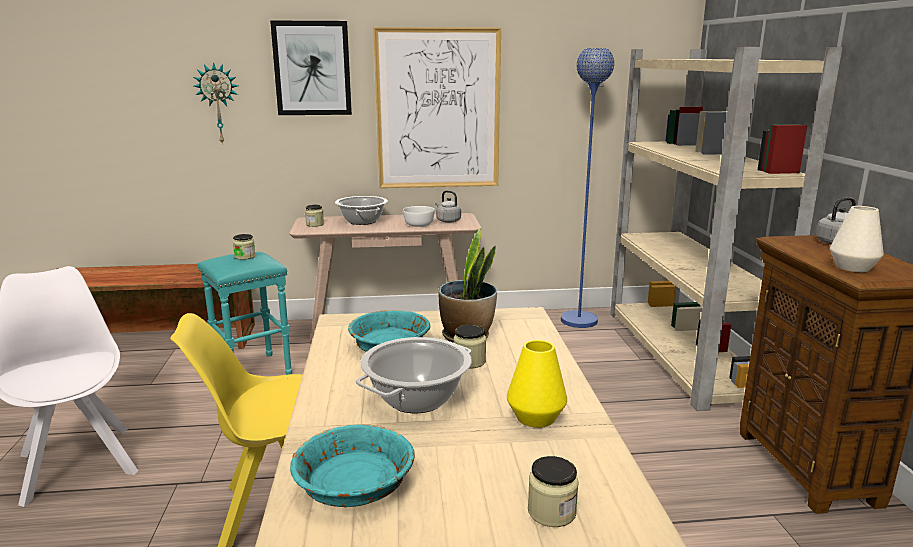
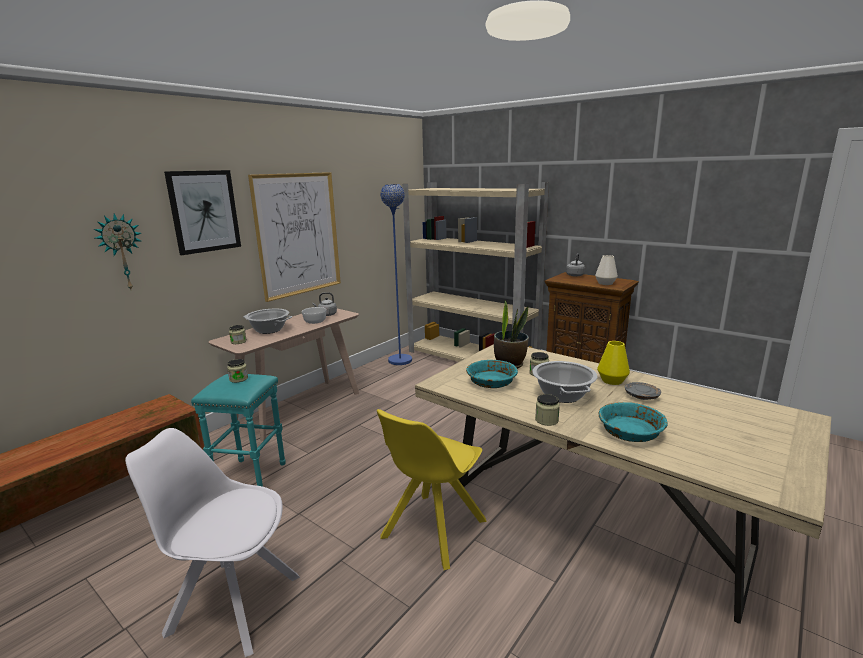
camera: 45 degrees left, 0 degrees up
jar [528,456,579,527] -> jar moved to [535,394,560,426]
none -> grey plate [625,382,661,400]

